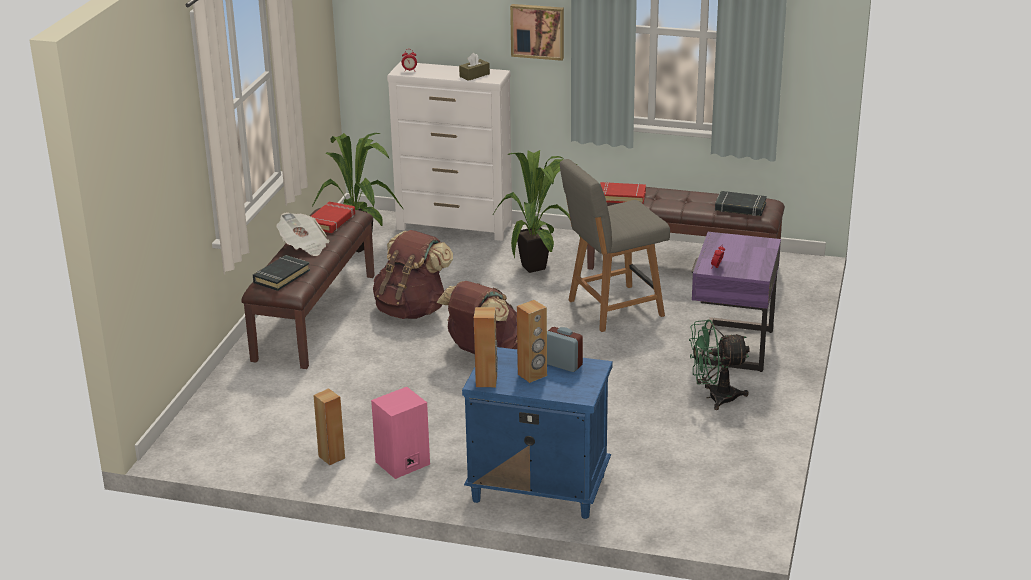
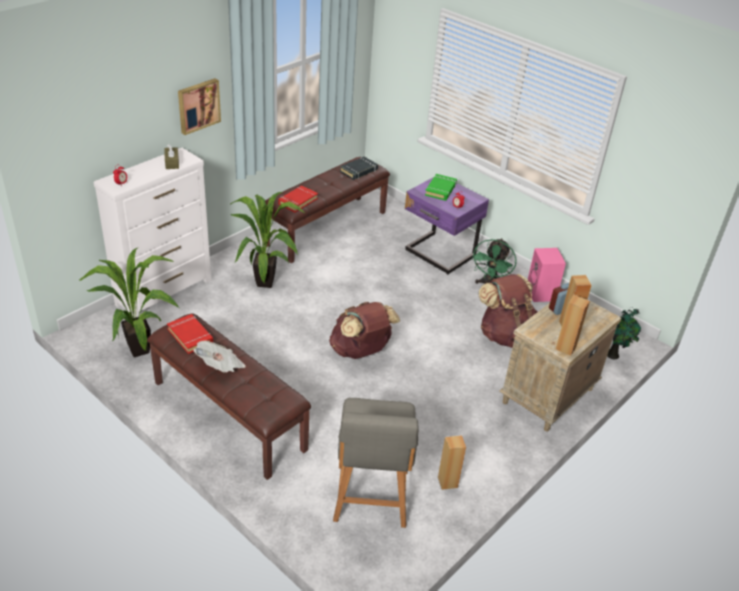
camera: 65 degrees left, 10 degrees up
black book [253,255,310,291] -> none
pink speaker [371,387,430,479] -> pink speaker moved to [528,248,566,302]
brown backpack [373,230,453,319] -> brown backpack moved to [478,274,538,348]
blue nightstand [462,347,613,519] -> beige nightstand [499,299,621,431]
grey chair [560,159,670,332] -> grey chair moved to [333,398,419,528]
none -> green book [425,174,457,201]
none -> potted plant [607,307,641,359]

